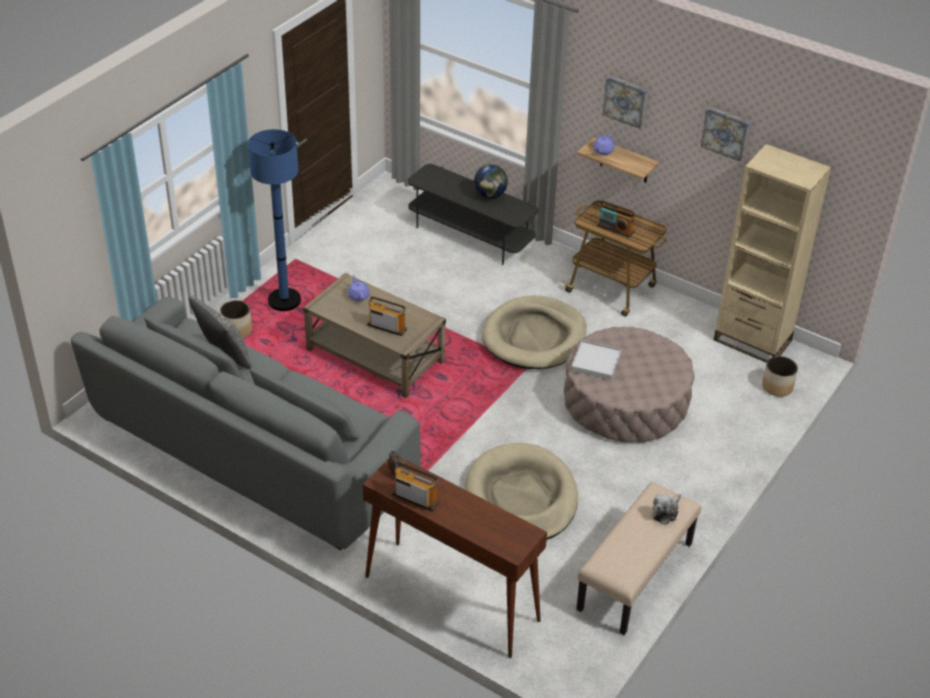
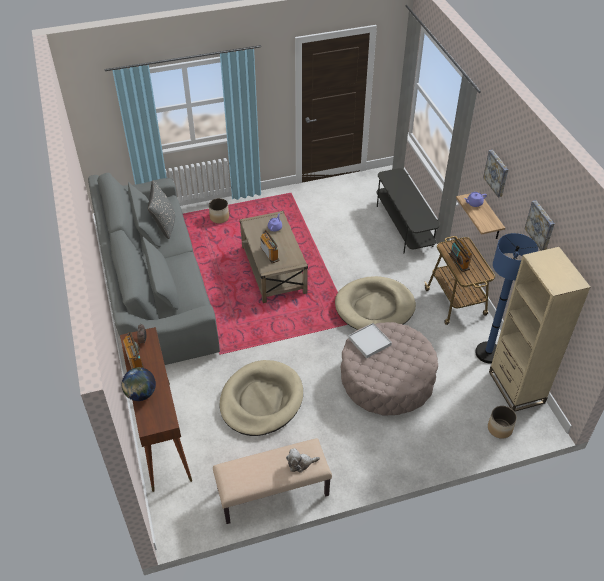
camera: 40 degrees right, 5 degrees up
blue floor lamp [248,129,301,311] -> blue floor lamp moved to [475,233,538,364]
globe [474,164,508,199] -> globe moved to [122,367,156,401]

